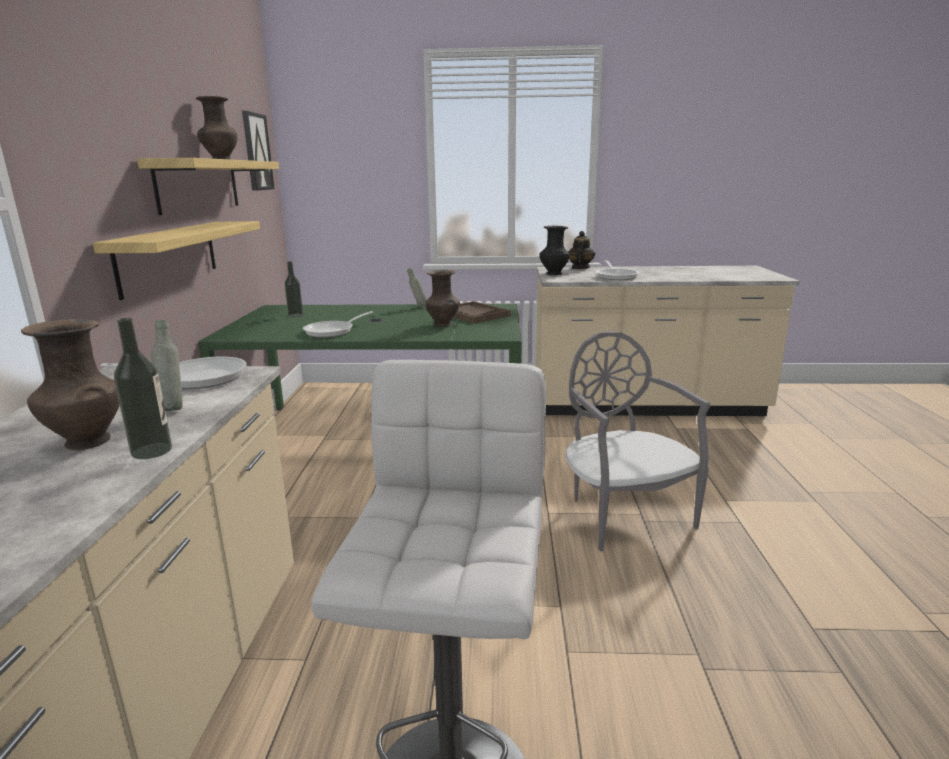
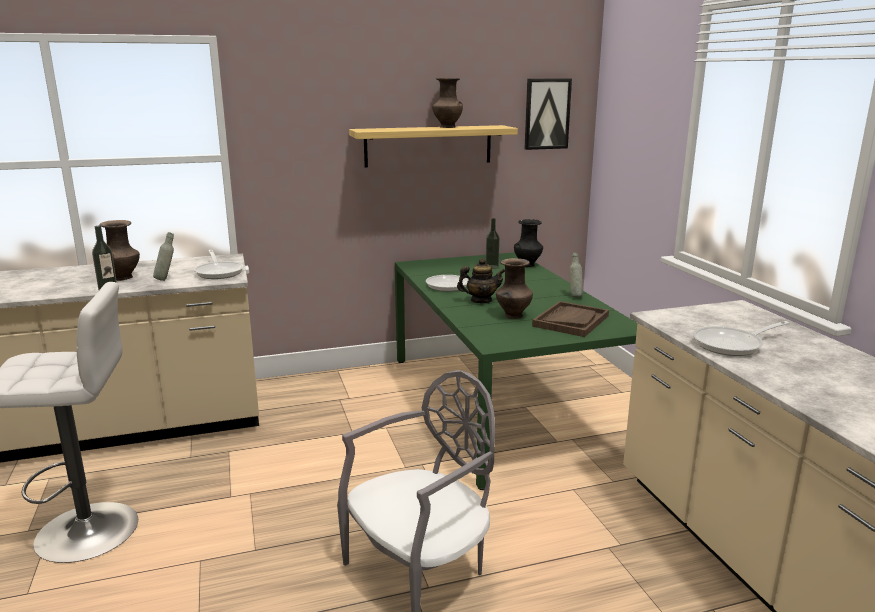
camera: 70 degrees right, 0 degrees up
shelf [93,221,260,300] -> none
black vase [539,226,570,275] -> black vase moved to [514,219,543,267]
teapot [569,231,595,269] -> teapot moved to [457,258,505,303]

